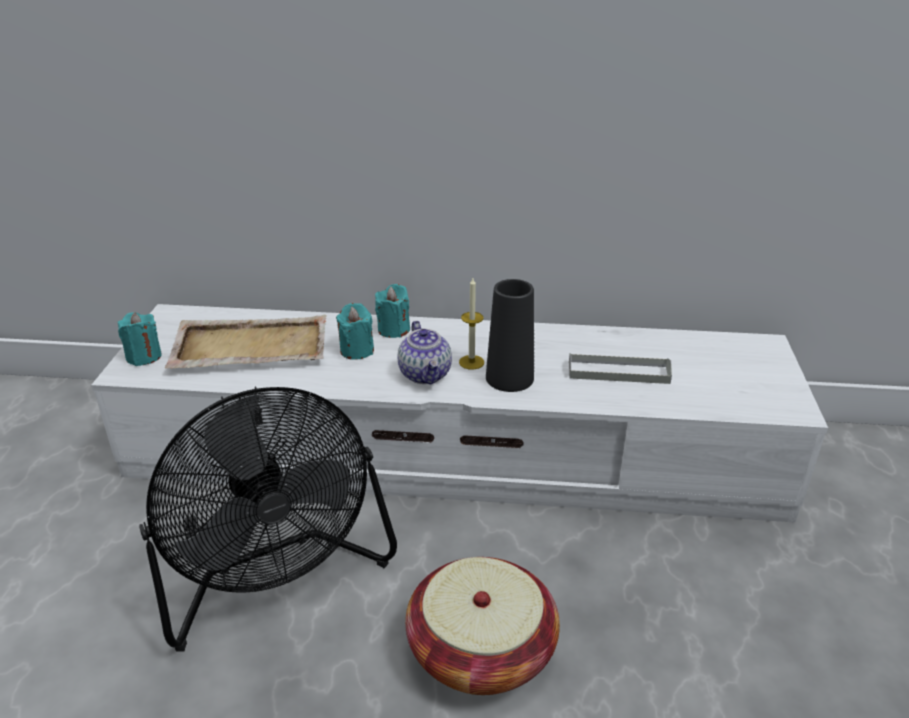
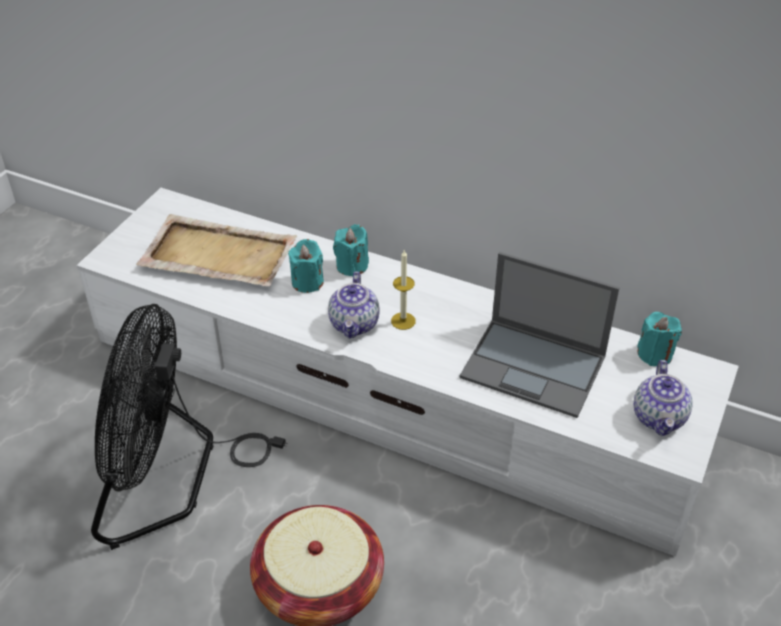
camera: 20 degrees right, 10 degrees up
turquoise candle [118,312,162,366] -> turquoise candle moved to [637,312,682,366]
black fan [139,386,397,652] -> black fan turned 105 degrees clockwise [91,304,288,550]
black vase [486,279,534,392] -> none
grey tray [569,353,672,384] -> laptop [460,252,620,418]
none -> teapot [634,360,693,436]

